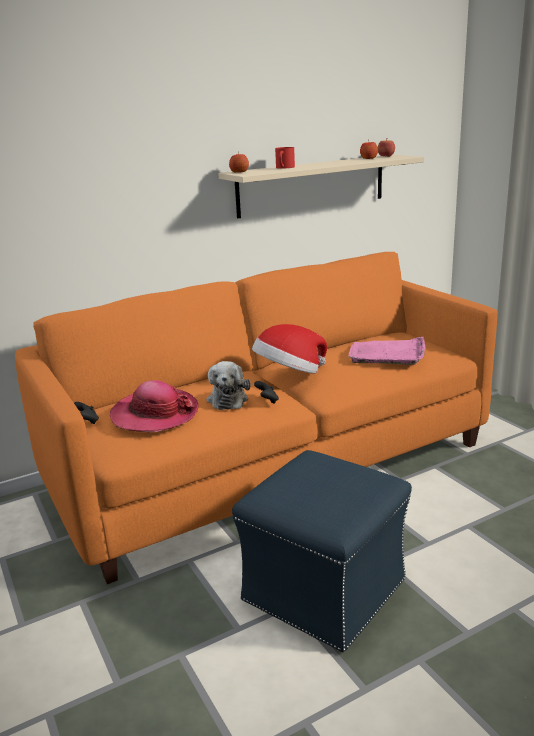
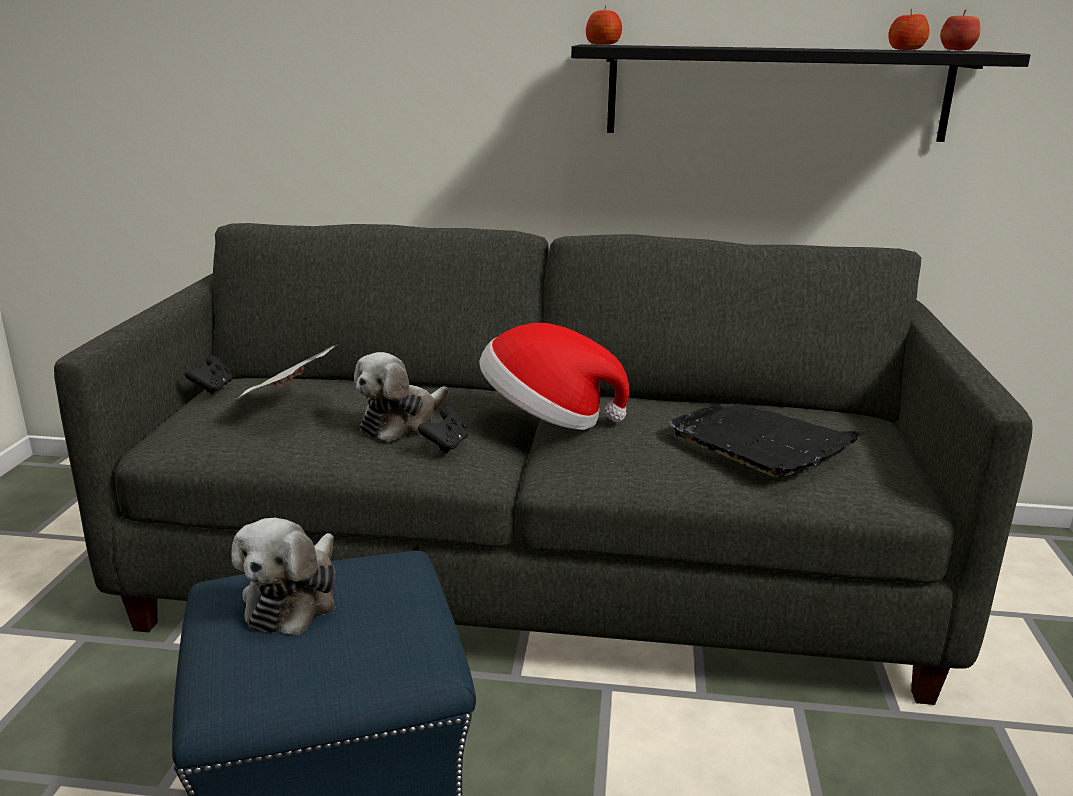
camera: 35 degrees right, 0 degrees up
orange sofa [15,252,498,584] -> grey sofa [54,223,1032,705]
hat [110,380,199,432] -> newspaper [220,344,338,409]
beige shelf [218,155,424,218] -> black shelf [571,45,1030,142]
red mug [275,147,295,169] -> none
pink tray [348,336,426,365] -> black tray [669,403,867,477]
none -> plush toy [232,518,336,635]

